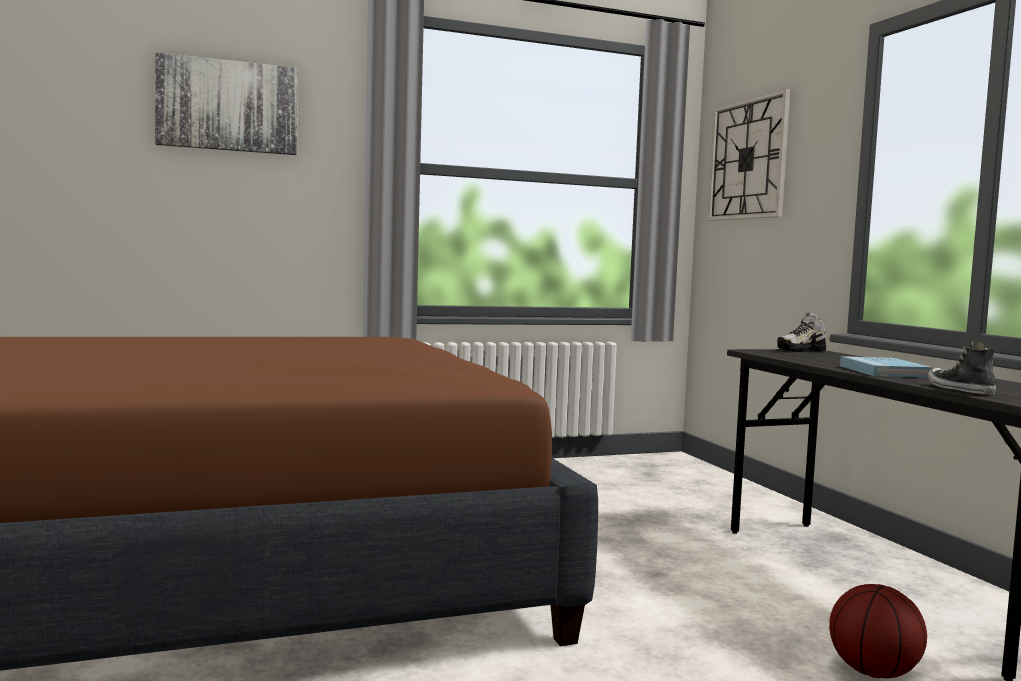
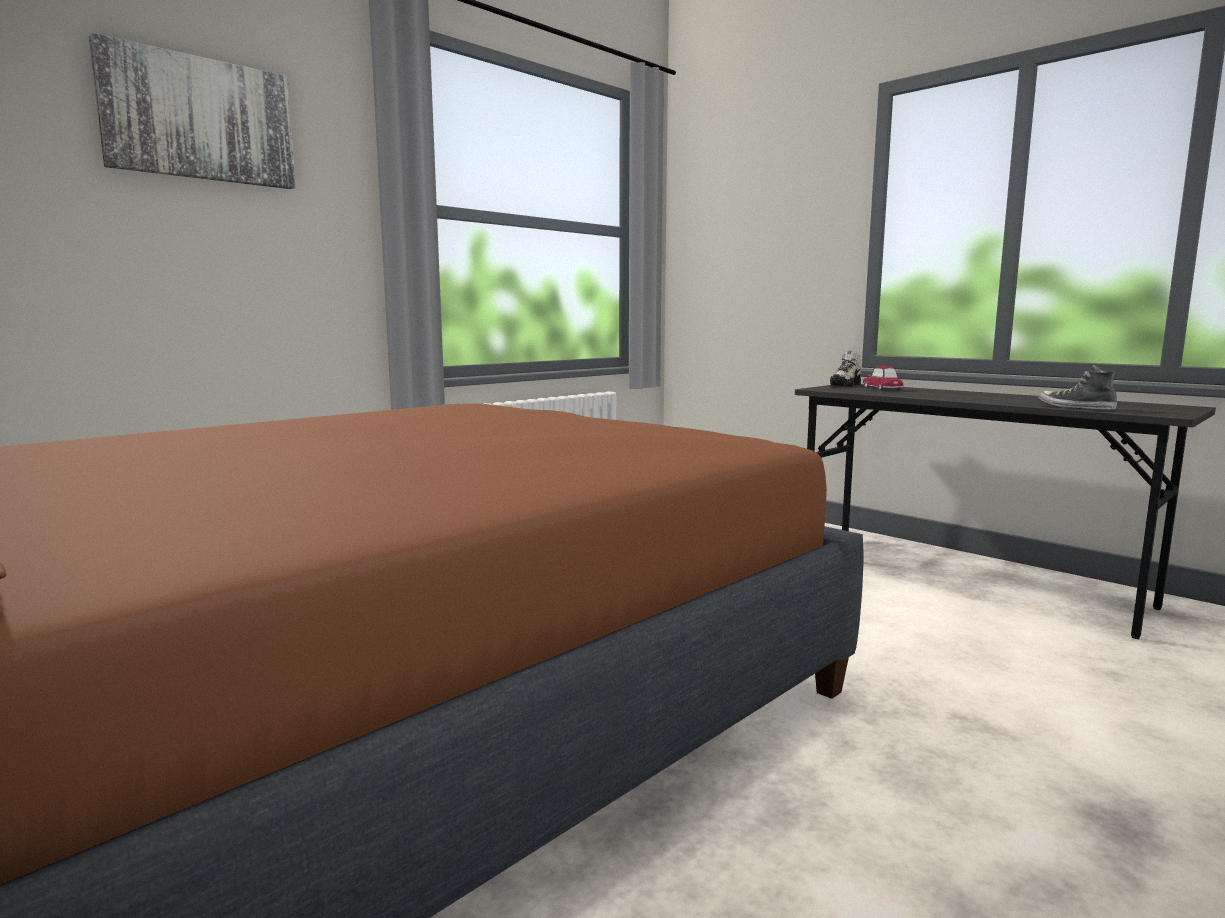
camera: 25 degrees left, 5 degrees up
wall clock [708,89,791,221] -> none
basketball [829,584,927,678] -> none
blue book [840,356,932,378] -> none
none -> toy car [863,366,904,390]

